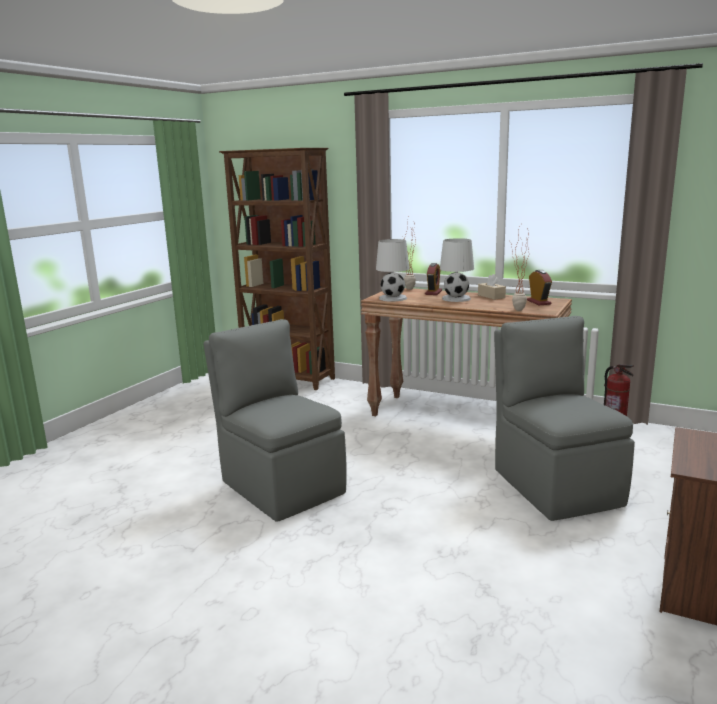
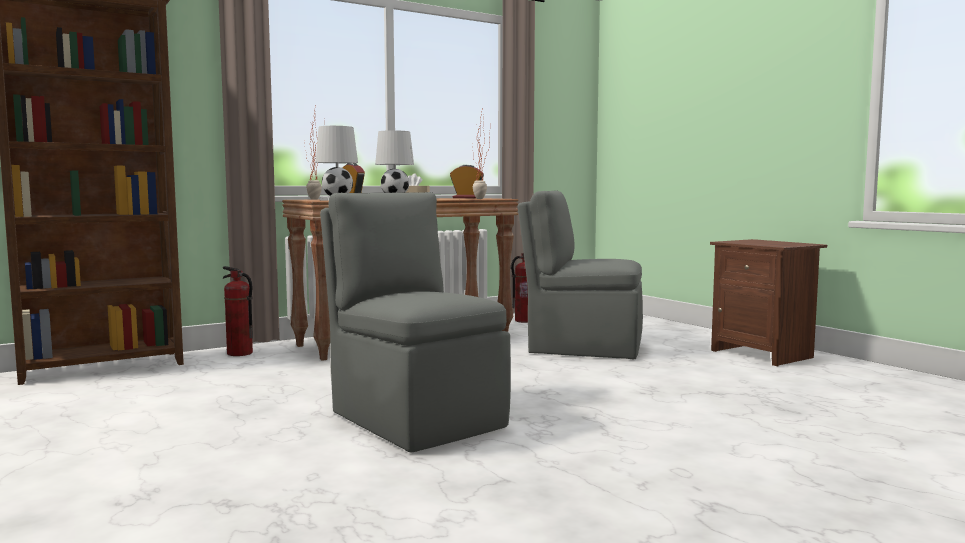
camera: 60 degrees left, 10 degrees down
grey chair [204,319,347,522] -> grey chair turned 60 degrees clockwise [320,192,511,453]
none -> fire extinguisher [223,266,253,356]

